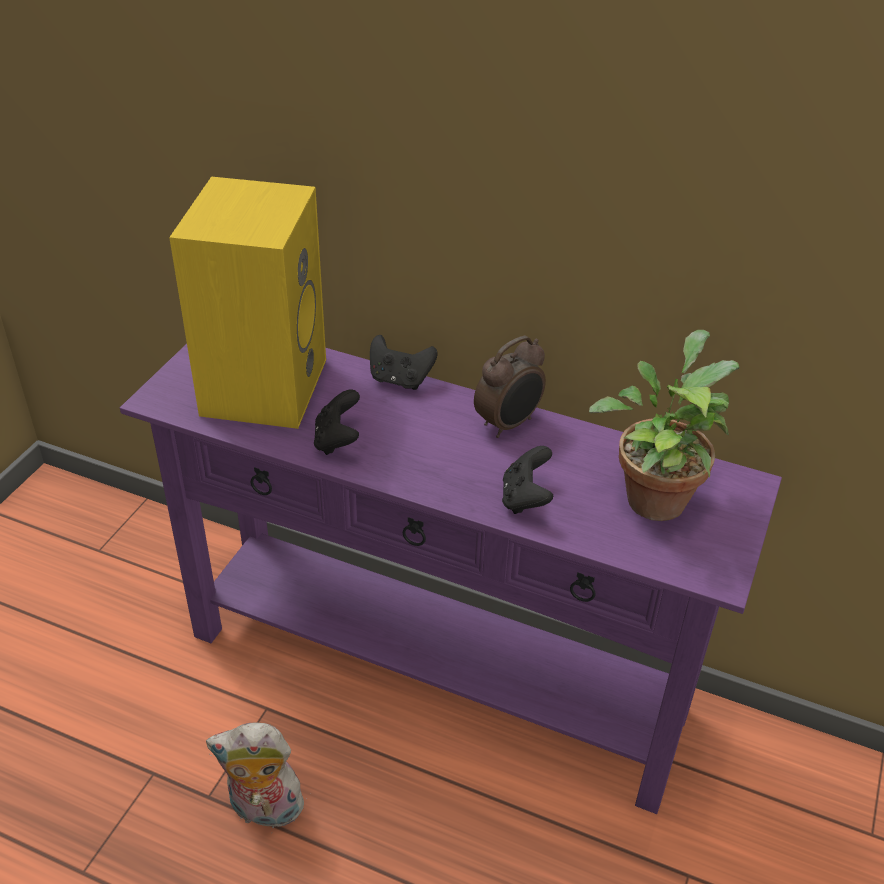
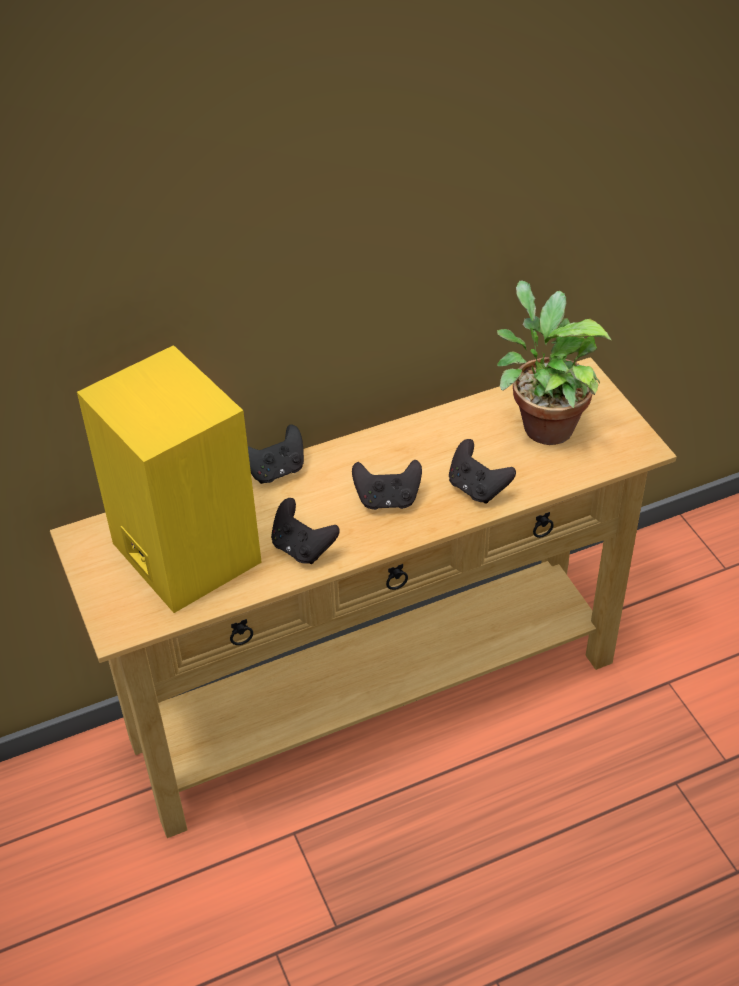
camera: 45 degrees left, 5 degrees up
purple console table [120,344,782,814] -> beige console table [50,357,677,838]
plush toy [206,722,309,828] -> none
alarm clock [474,336,546,438] -> none
none -> black game controller [352,460,422,510]

